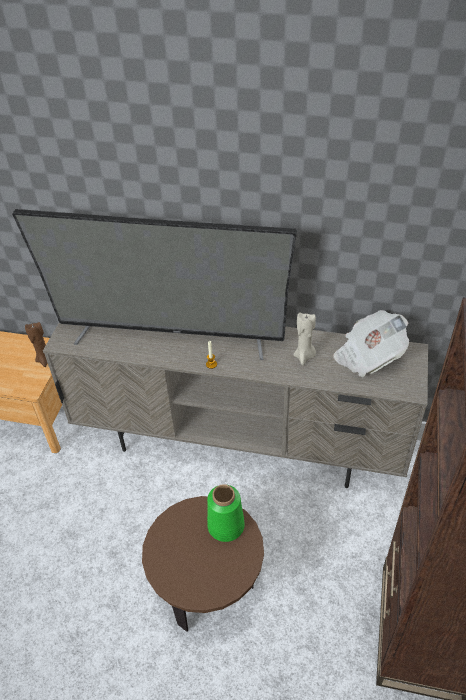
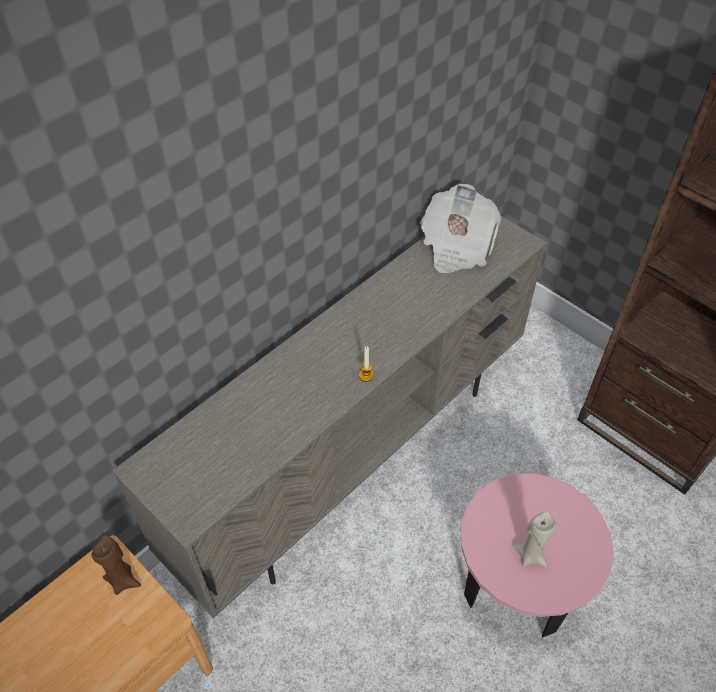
camera: 60 degrees left, 5 degrees up
television [12,209,297,360] -> none
brown side table [142,496,264,632] -> pink side table [461,473,614,638]
green vase [207,484,245,542] -> none
beige candle [293,312,316,365] -> beige candle moved to [513,511,557,568]

